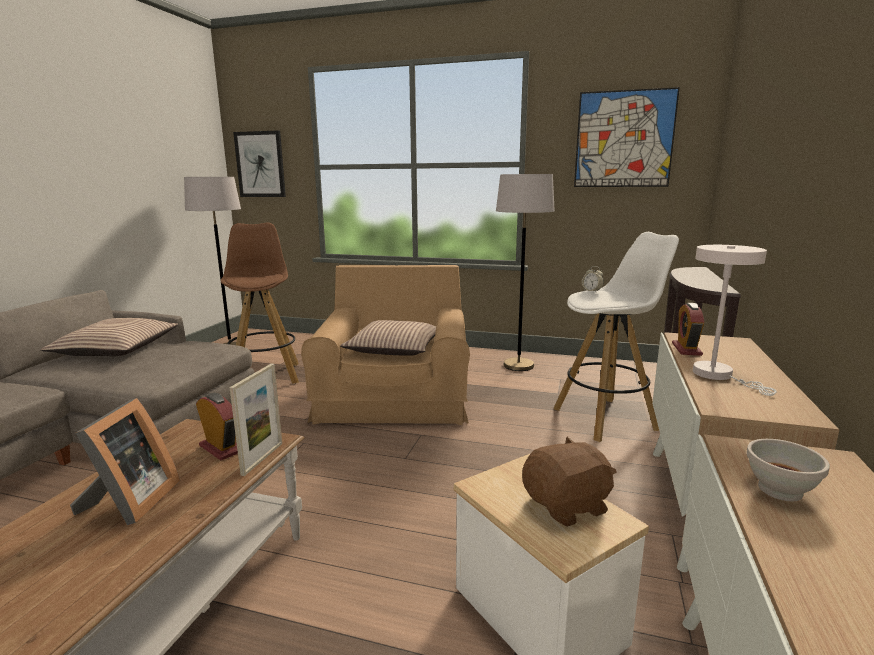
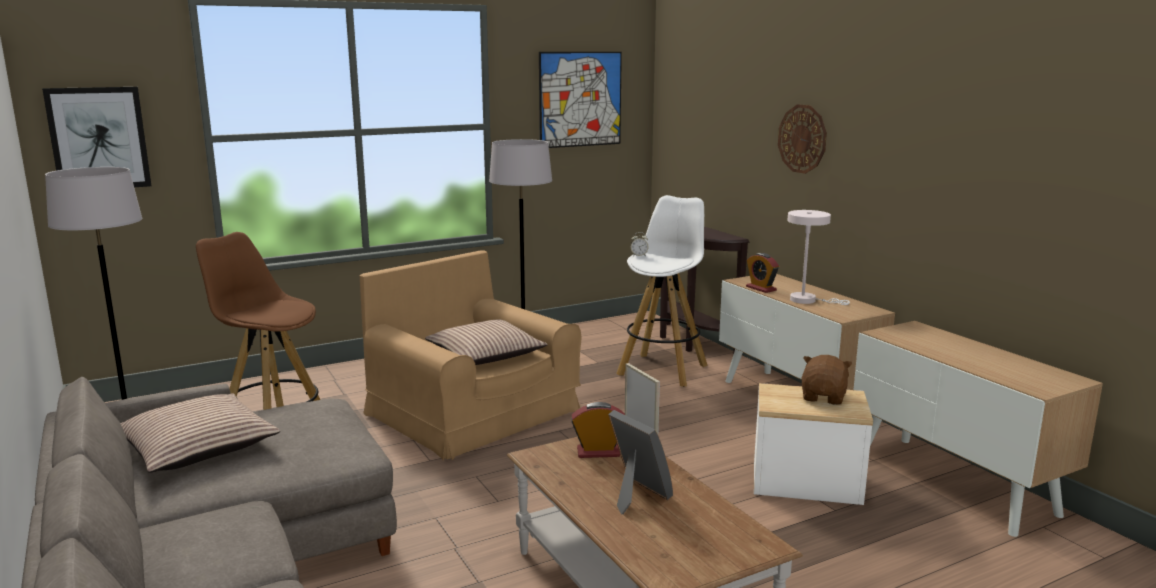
camera: 45 degrees left, 0 degrees up
white bowl [746,439,830,501] -> none
none -> wall clock [778,104,827,174]

